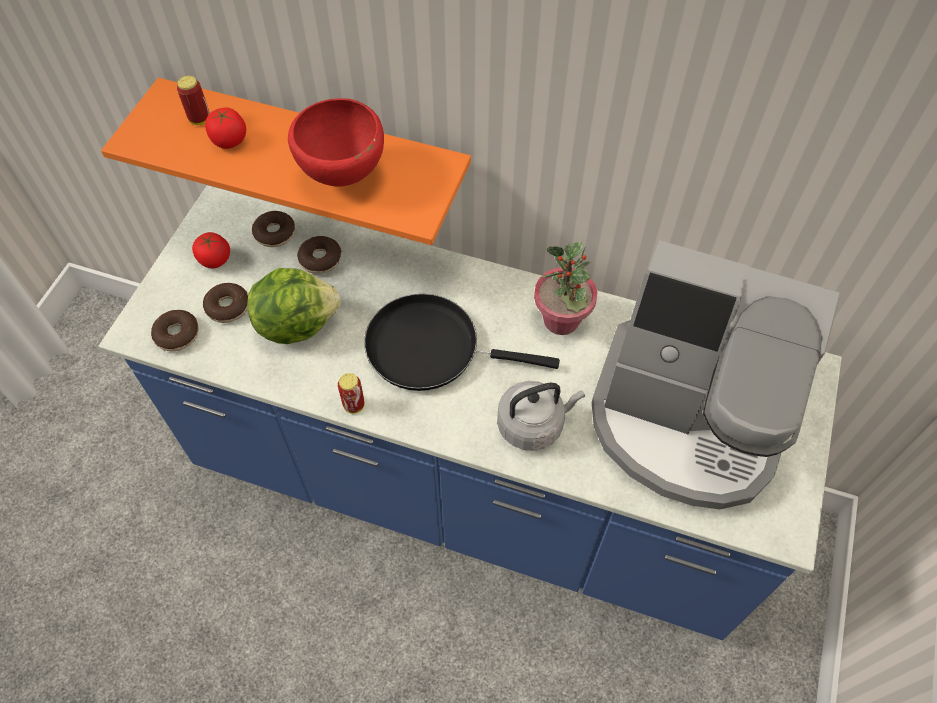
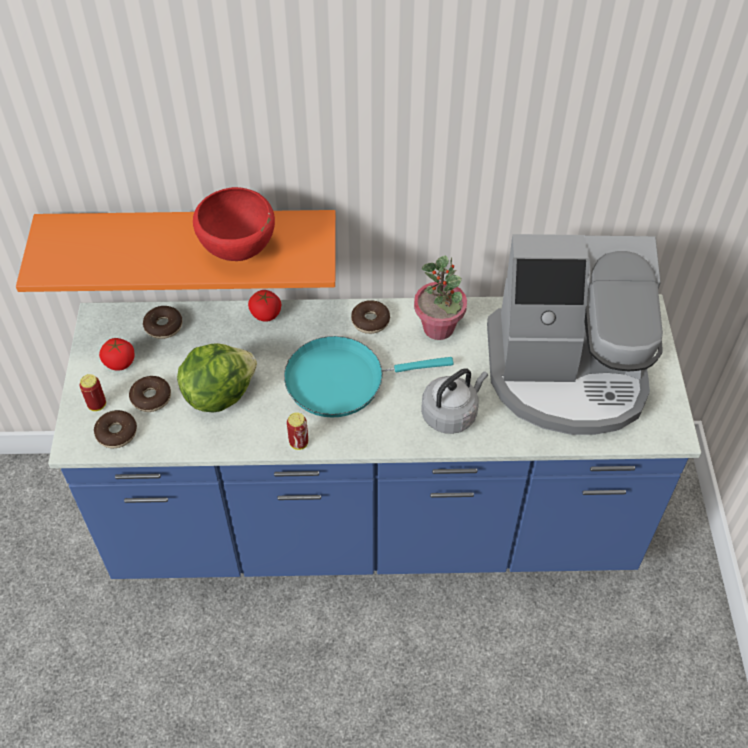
camera: 20 degrees left, 5 degrees down
can [177,76,210,125] -> can moved to [80,374,106,411]
tomato [205,107,246,149] -> tomato moved to [248,290,281,322]
donut [297,236,341,274] -> donut moved to [351,300,390,334]
black frying pan [364,294,560,391] -> turquoise frying pan [284,336,454,418]

